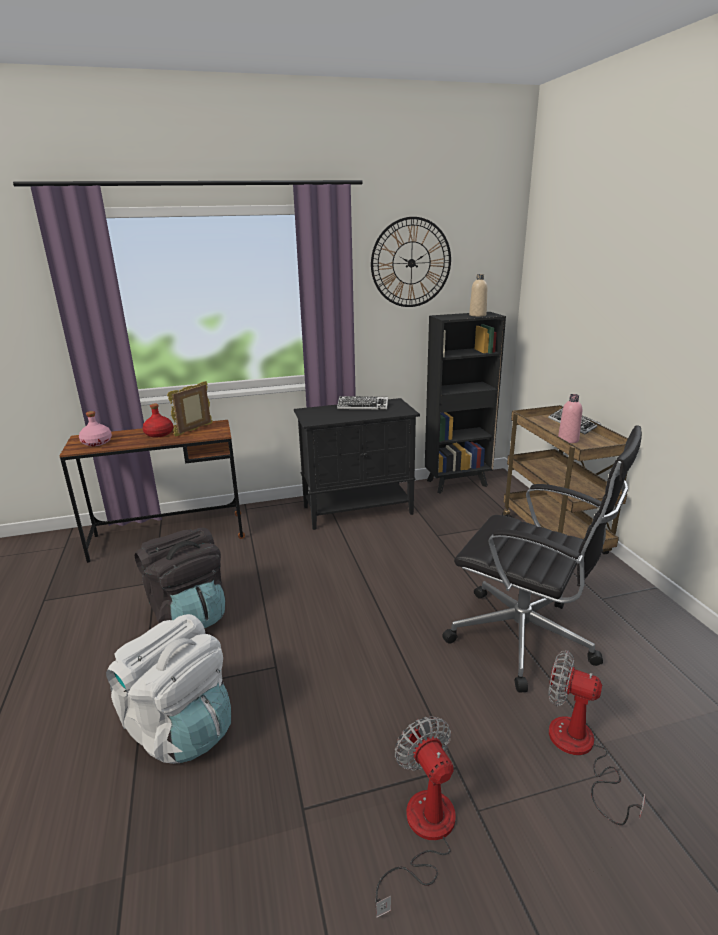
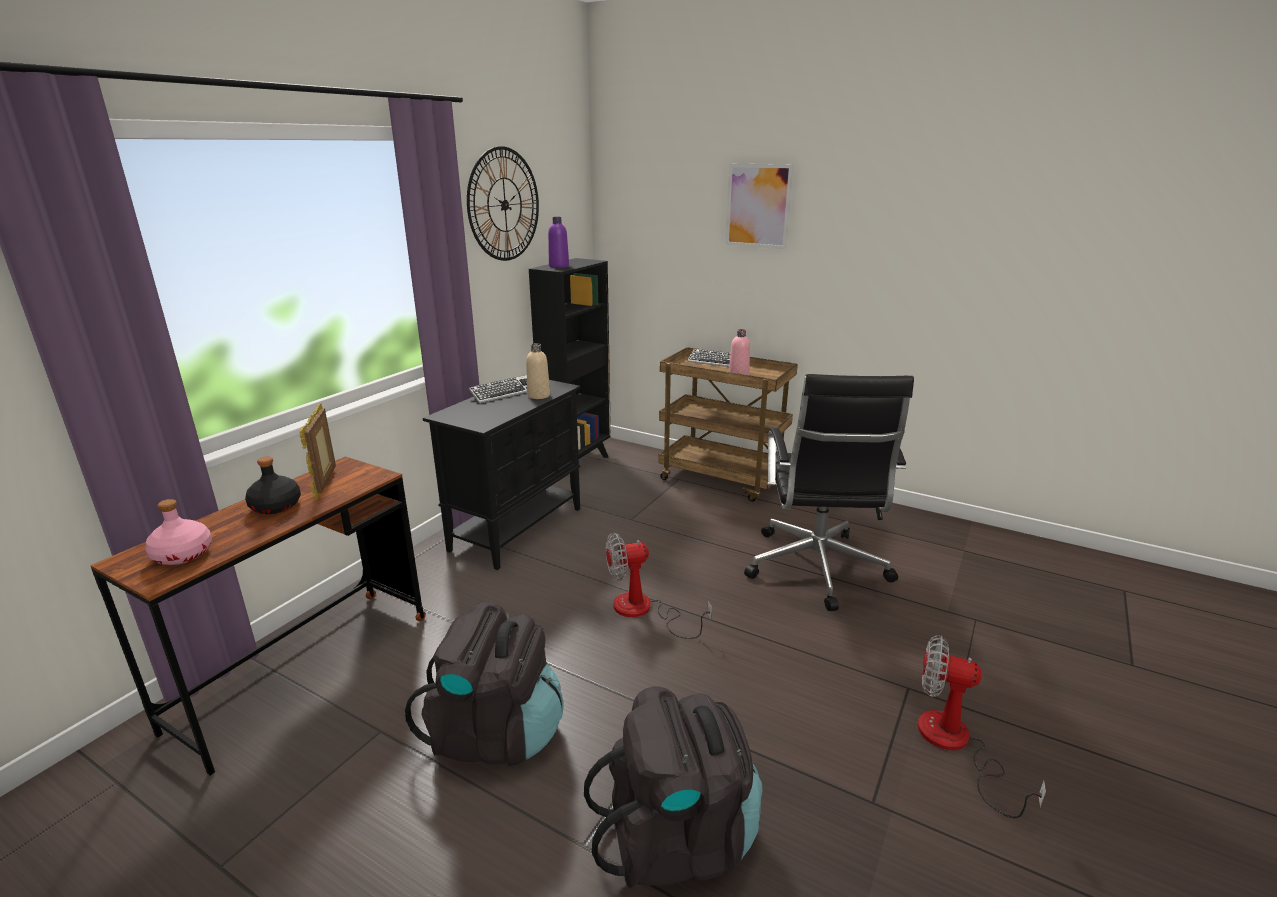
camera: 45 degrees left, 0 degrees up
white backpack [106,614,231,764] -> black backpack [584,687,762,888]
red bottle [142,403,173,438] -> black bottle [245,456,301,514]
black office chair [442,425,642,693] -> black office chair turned 105 degrees clockwise [744,374,914,611]
beige bottle [469,274,487,317] -> beige bottle moved to [526,343,550,399]
fan [548,650,645,825] -> fan moved to [605,532,712,639]
none -> purple bottle [548,217,569,268]
none -> picture [725,164,794,249]

